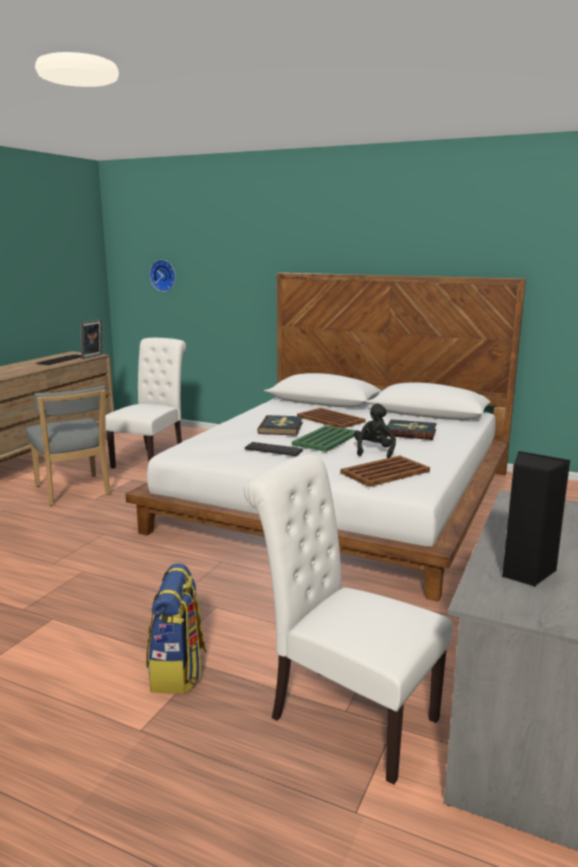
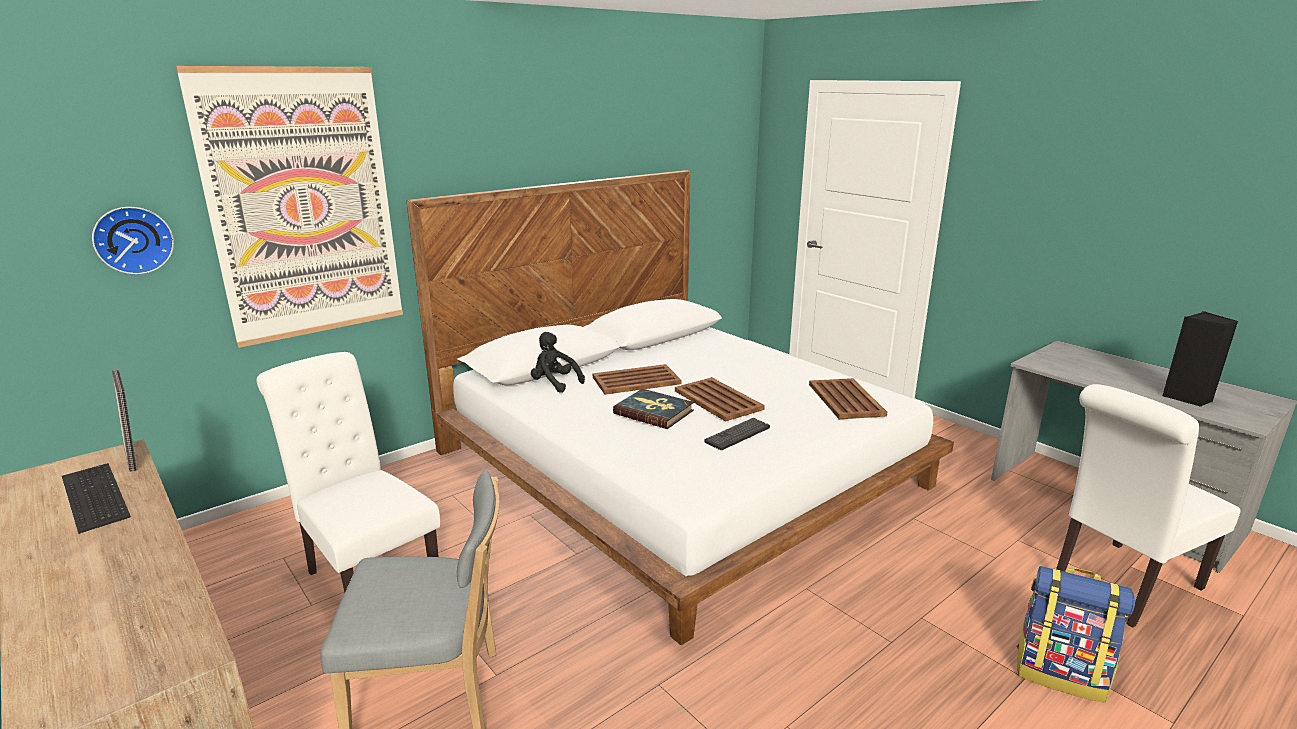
camera: 65 degrees left, 5 degrees up
green tray [292,425,356,452] -> brown tray [675,377,765,422]
black plush toy [354,404,396,458] -> black plush toy moved to [531,332,585,393]
book [386,419,437,440] -> none
none -> picture [176,66,403,348]

